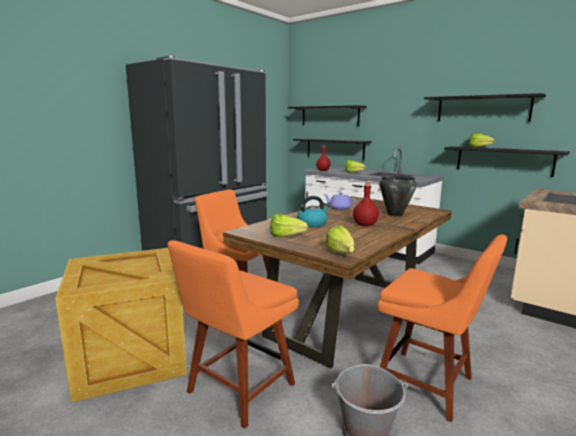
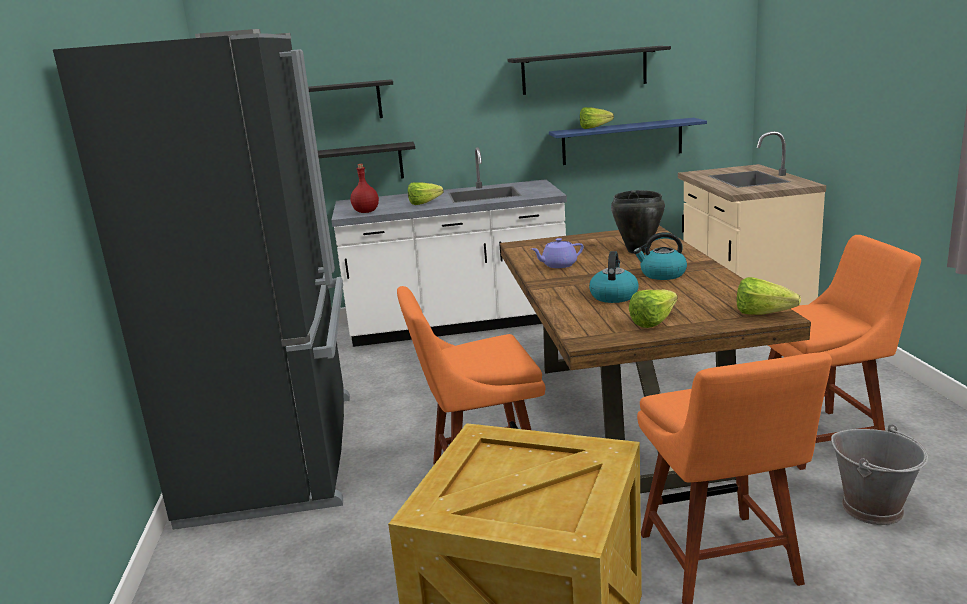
camera: 45 degrees left, 5 degrees up
red bottle [353,182,379,226] -> kettle [633,232,687,280]
black shelf [444,146,570,177] -> blue shelf [549,118,707,165]

